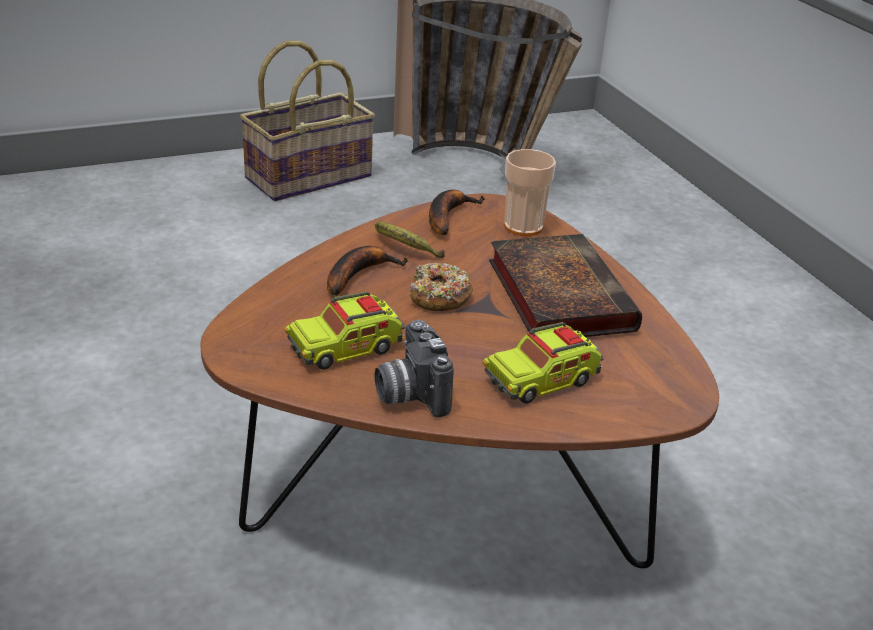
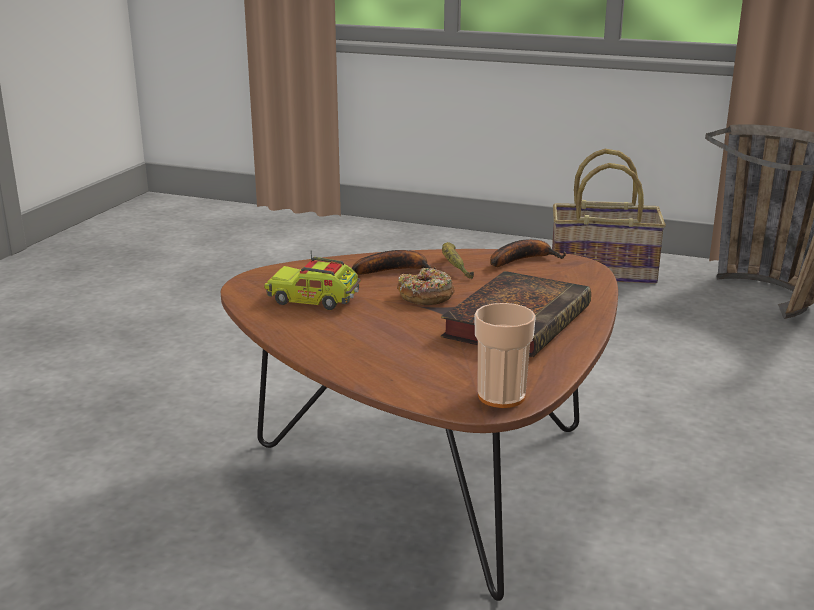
camera: 45 degrees right, 10 degrees down
camera [375,320,453,417] -> none
toy truck [482,322,603,404] -> none
cup [504,149,556,236] -> cup moved to [475,303,536,408]

